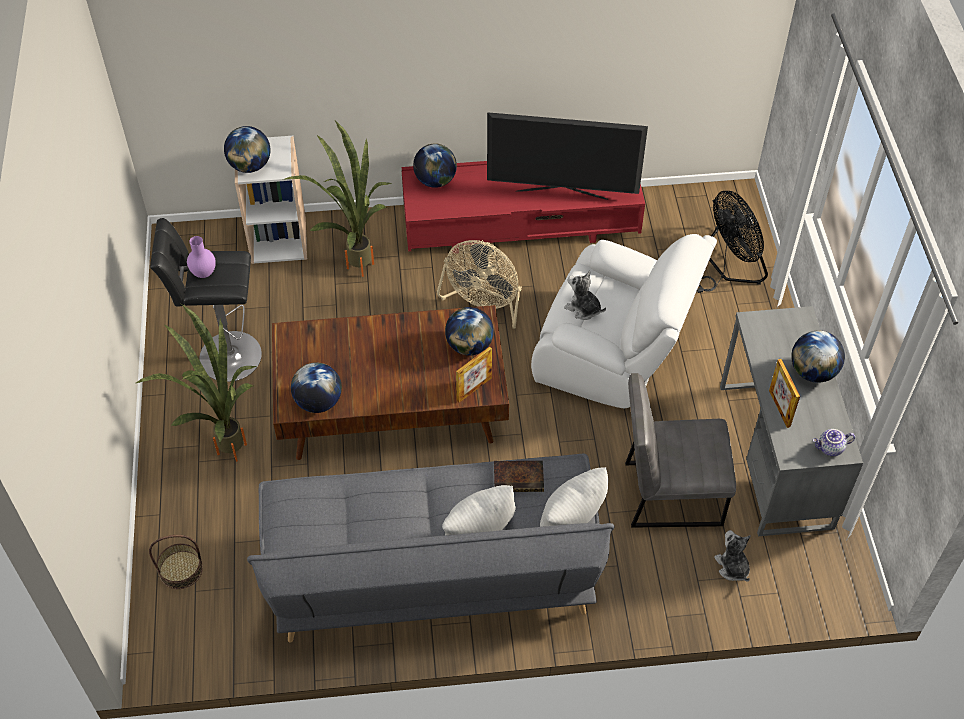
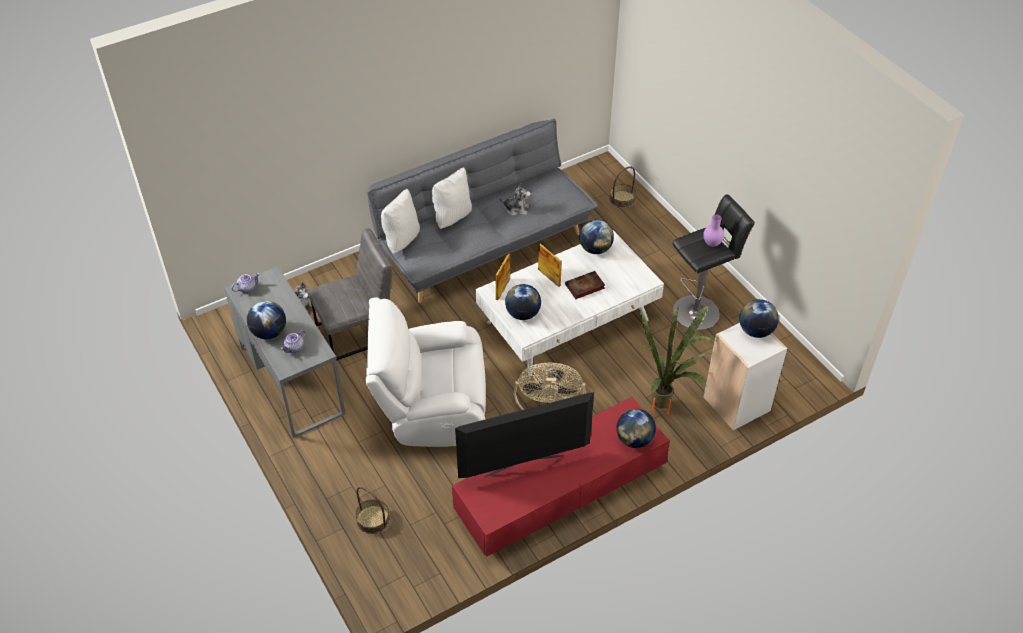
camera: 155 degrees right, 5 degrees down
potted plant [136,304,258,462] -> none
brown coffee table [272,305,509,460] -> white coffee table [476,230,664,376]
book [494,461,544,492] -> book moved to [565,271,605,299]
plush toy [564,271,606,320] -> plush toy moved to [499,184,531,216]
black fan [696,191,768,293] -> basket [355,487,390,534]
picture frame [769,359,800,428] -> picture frame moved to [538,244,562,287]
none -> teapot [281,330,305,353]

